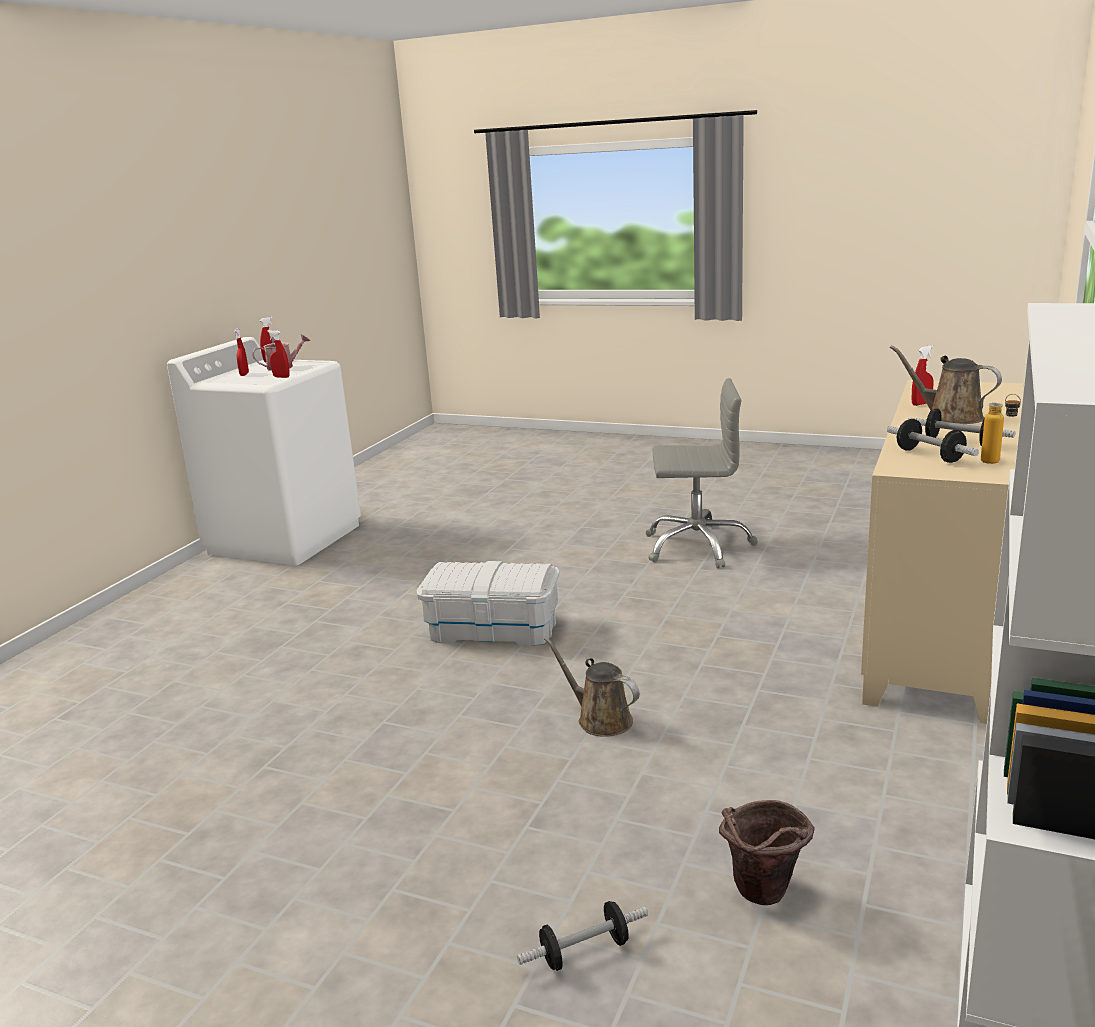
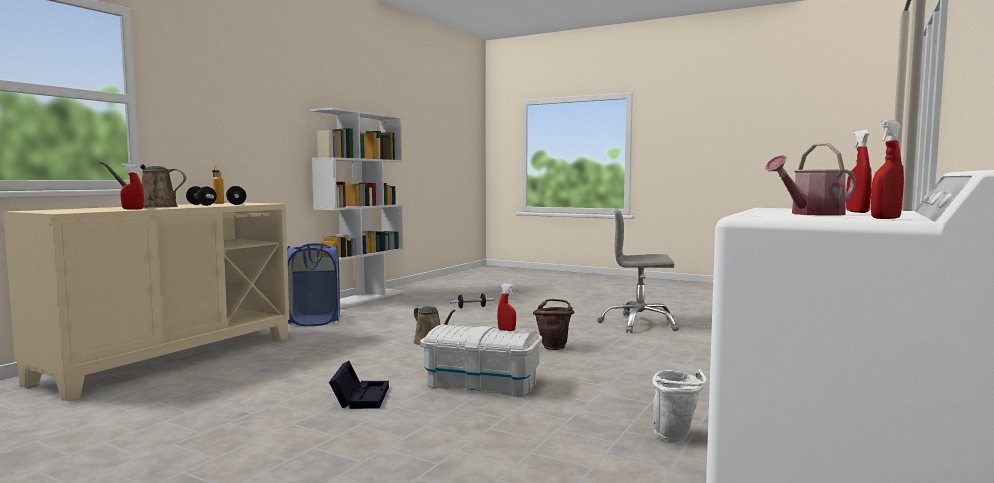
camera: 175 degrees left, 15 degrees down
red spray bottle [267,330,290,378] -> red spray bottle moved to [497,284,516,331]
grey office chair [645,378,758,568] -> grey office chair moved to [597,209,679,333]
brown bucket [719,800,815,905] -> brown bucket moved to [533,299,575,350]
brown watering can [890,345,1002,424] -> brown watering can turned 120 degrees clockwise [99,161,186,208]
none -> blue laundry basket [287,243,340,326]
none -> black storage box [329,361,389,409]
none -> white bucket [652,369,707,442]

